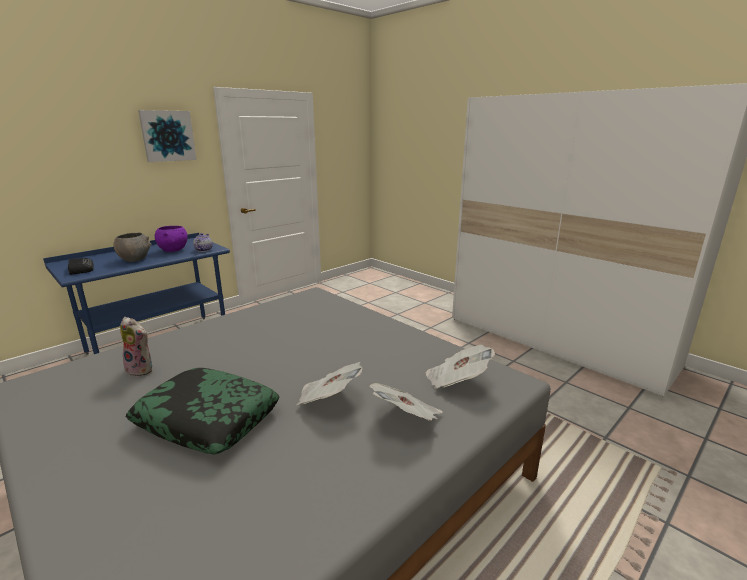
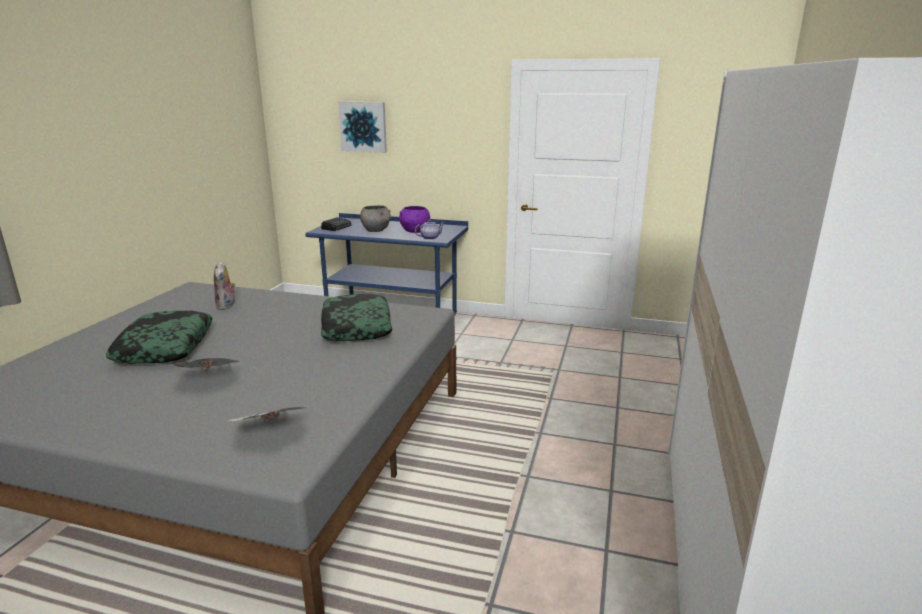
camera: 60 degrees right, 0 degrees up
picture [138,110,197,162] -> picture moved to [338,102,387,153]
newspaper [370,383,443,421] -> none
none -> pillow [321,294,392,341]

